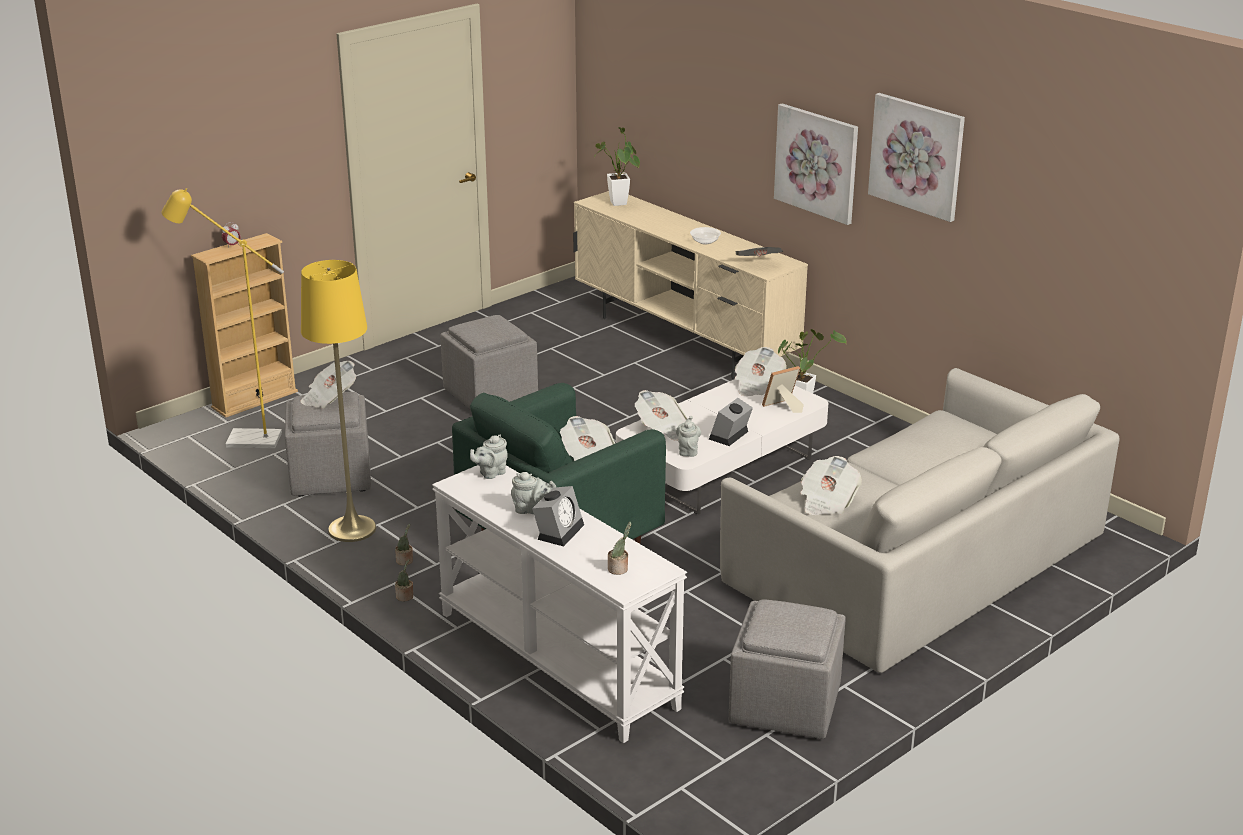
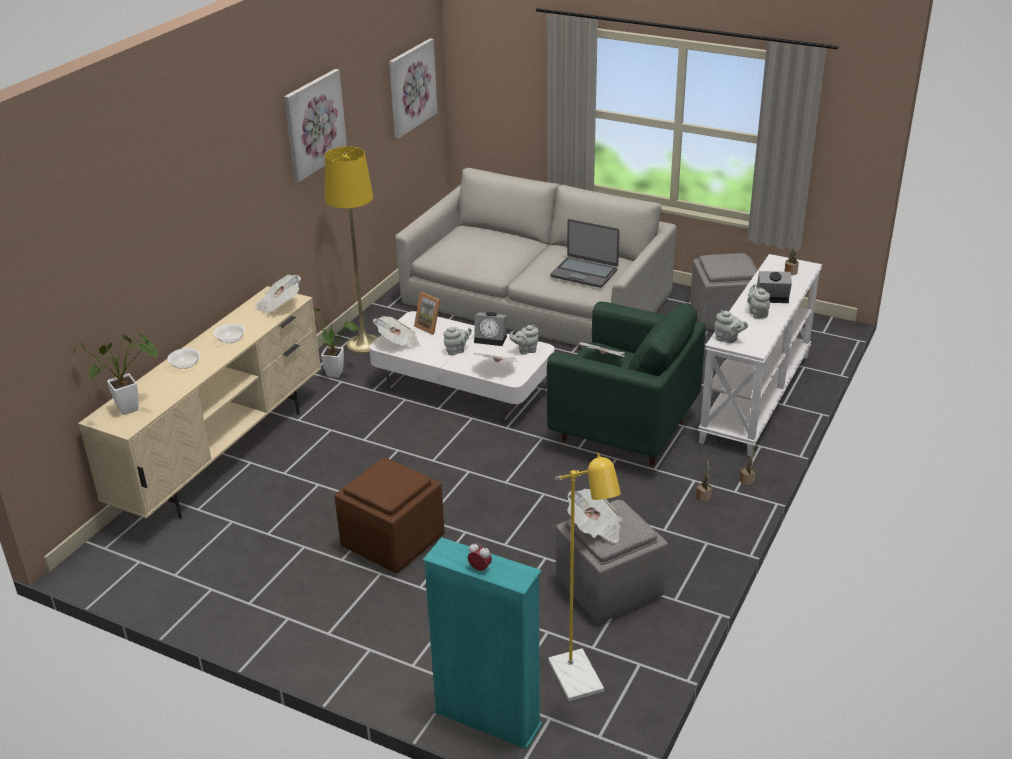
camera: 110 degrees left, 5 degrees up
beige bookcase [191,233,298,418] -> turquoise bookcase [423,537,542,749]
yellow floor lamp [301,260,376,542] -> yellow floor lamp moved to [325,146,378,354]
grey ottoman [440,315,538,409] -> brown ottoman [335,458,444,573]
picture [774,104,858,225] -> picture moved to [389,38,438,139]
newspaper [801,456,862,515] -> laptop [550,219,620,288]
none -> bowl [167,348,200,369]
none -> grey teapot [443,327,472,356]

